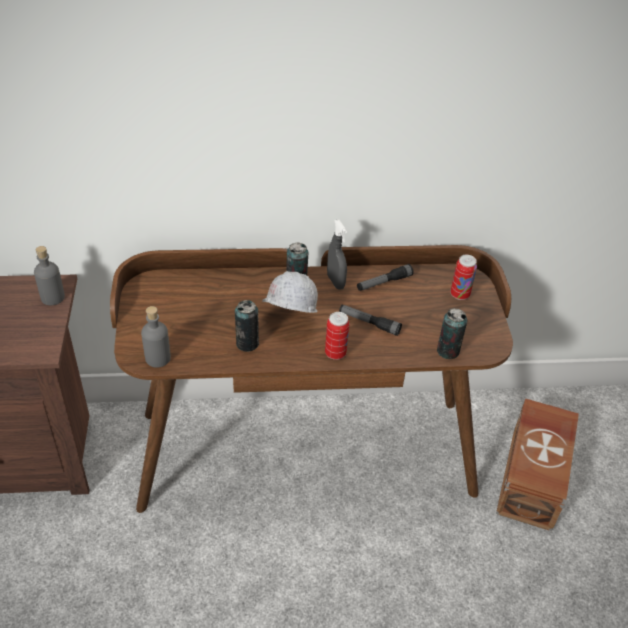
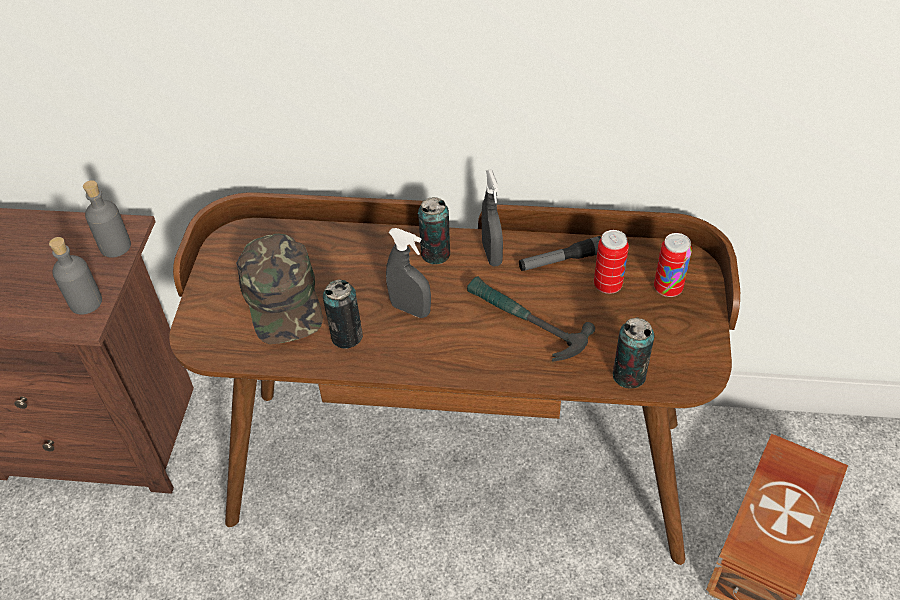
camera: 15 degrees right, 5 degrees up
grey bottle [141,306,171,368] -> grey bottle moved to [49,237,102,315]
white hard hat [262,271,318,313] -> grey spray bottle [386,228,431,318]
can [325,312,349,360] -> can moved to [594,230,629,294]
flashlight [339,305,402,336] -> hammer [467,276,595,361]
none -> green cap [236,234,323,344]

